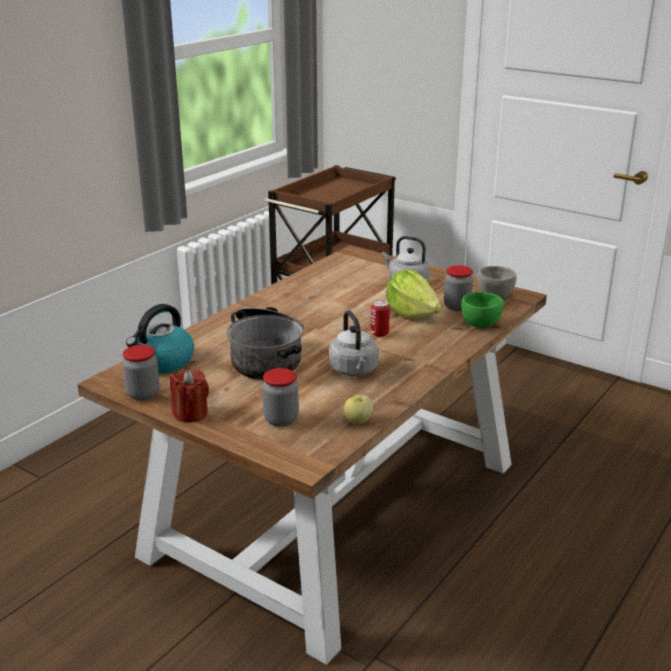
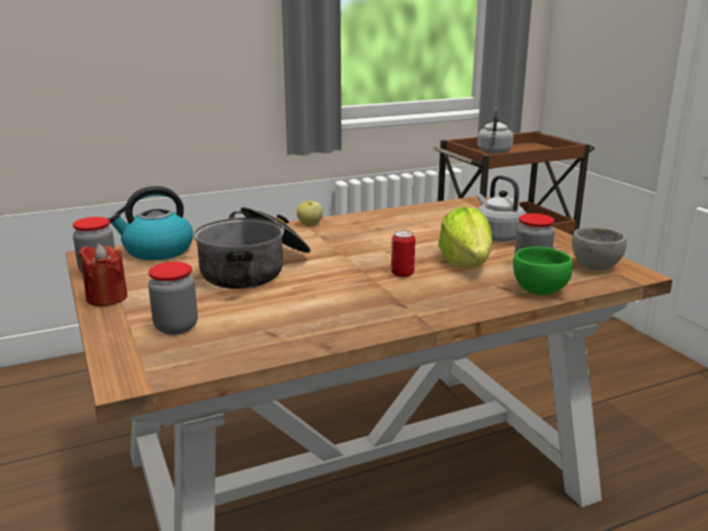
camera: 30 degrees right, 5 degrees down
grey kettle [329,310,379,376] -> grey kettle moved to [477,107,513,153]
apple [344,395,373,424] -> apple moved to [297,201,323,225]

